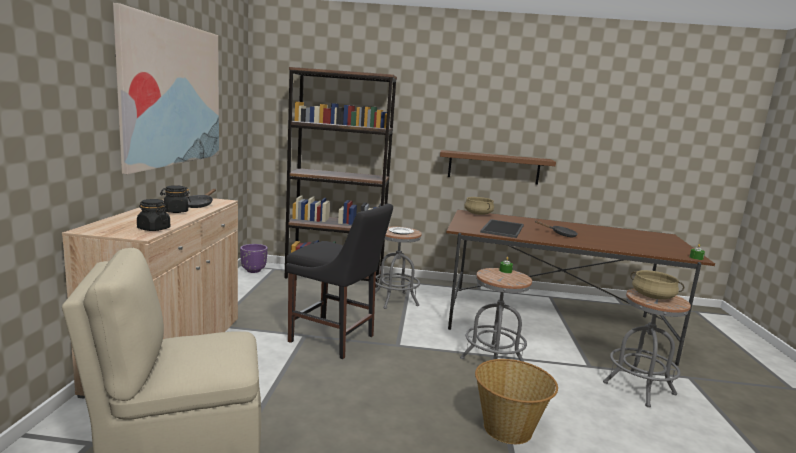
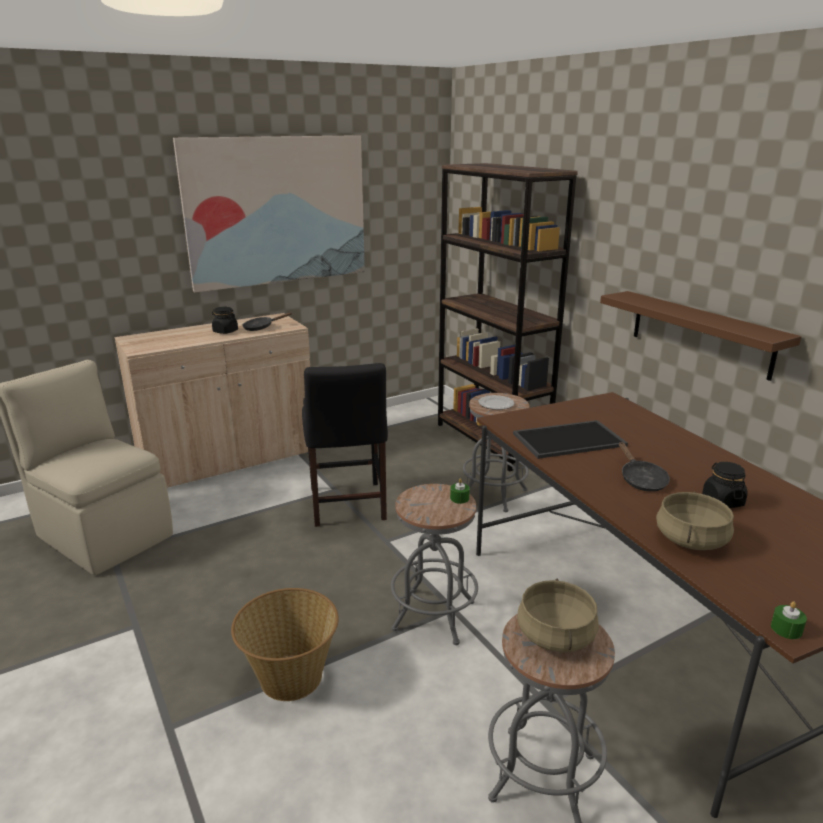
camera: 55 degrees right, 10 degrees up
black jar [137,199,170,231] -> black jar moved to [702,462,748,508]
purple planter [240,244,268,273] -> none
beige cooking pot [464,197,494,215] -> beige cooking pot moved to [656,492,734,550]

